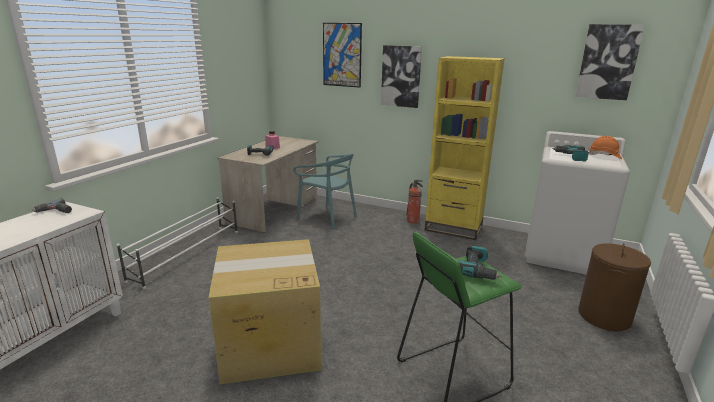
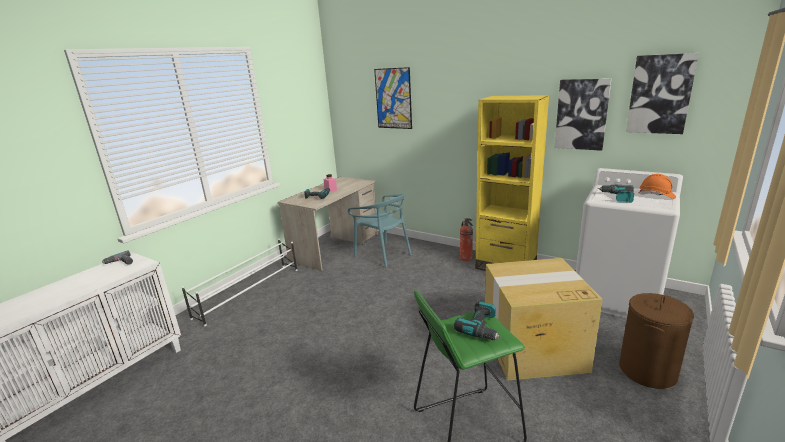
camera: 10 degrees right, 0 degrees up
cardboard box [209,239,322,384] -> cardboard box moved to [485,258,603,381]
picture [381,45,422,108] -> picture moved to [554,78,612,151]

